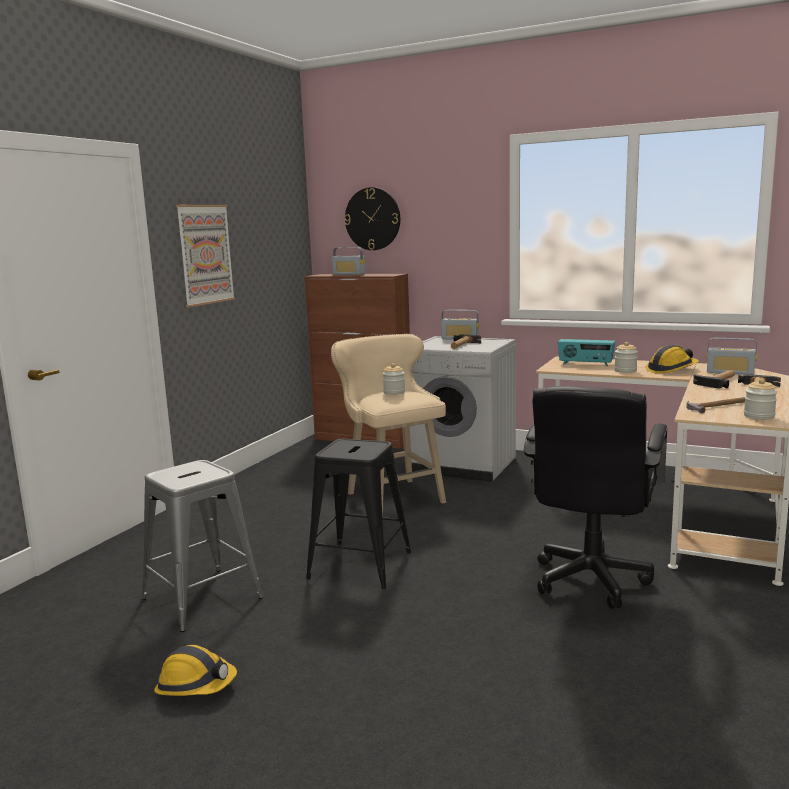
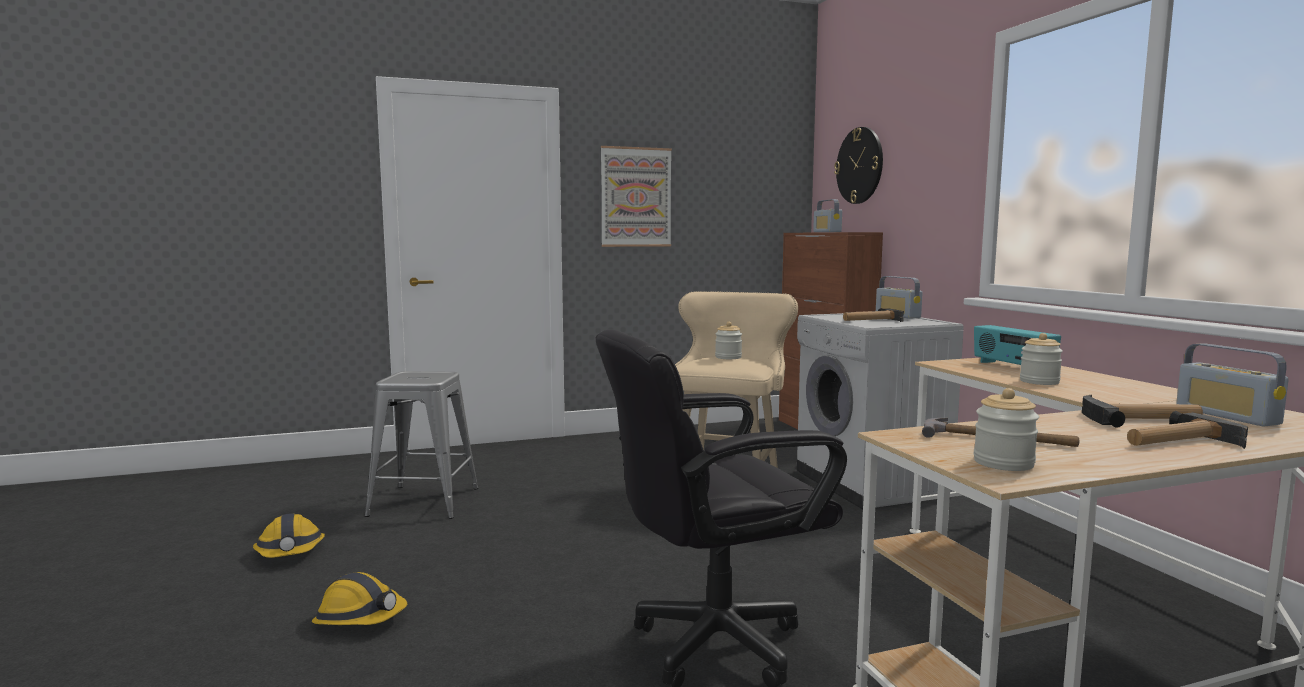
camera: 45 degrees right, 5 degrees down
black stool [306,439,411,589] -> none
hard hat [646,345,699,374] -> hard hat moved to [312,572,407,625]

